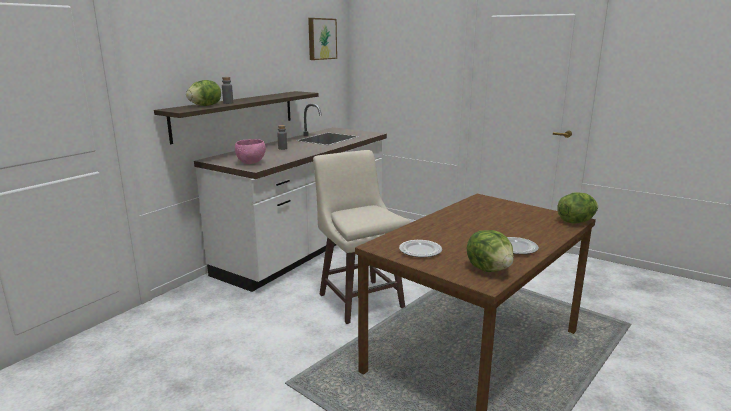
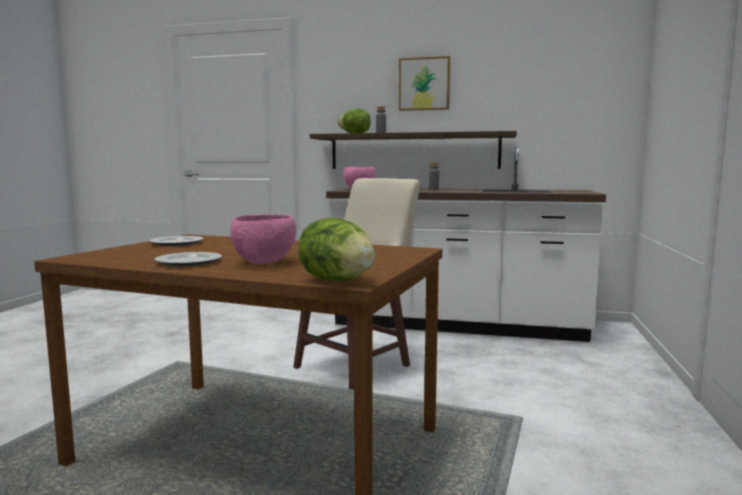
camera: 70 degrees right, 10 degrees down
picture [308,18,337,60] -> picture moved to [399,56,450,111]
lettuce [467,230,514,272] -> none
none -> pink bowl [231,214,296,264]

